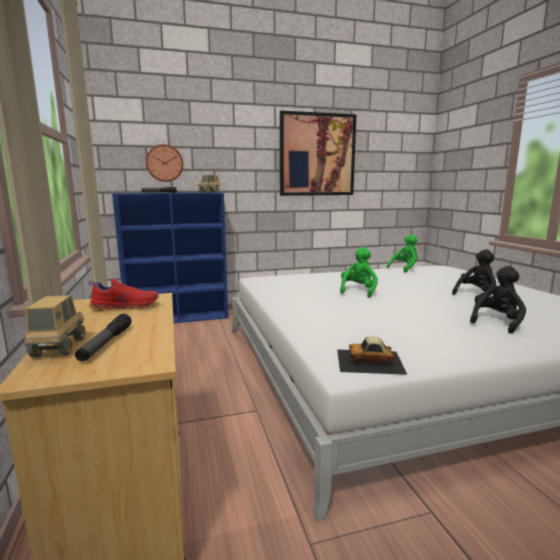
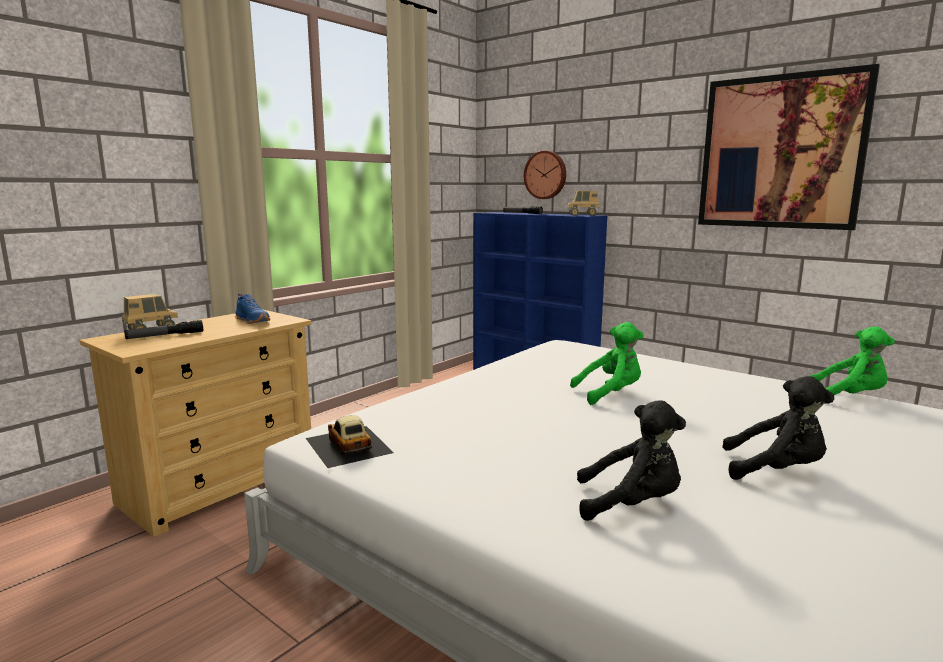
camera: 55 degrees right, 0 degrees up
red shoe [89,278,159,311] -> blue shoe [235,293,270,324]

